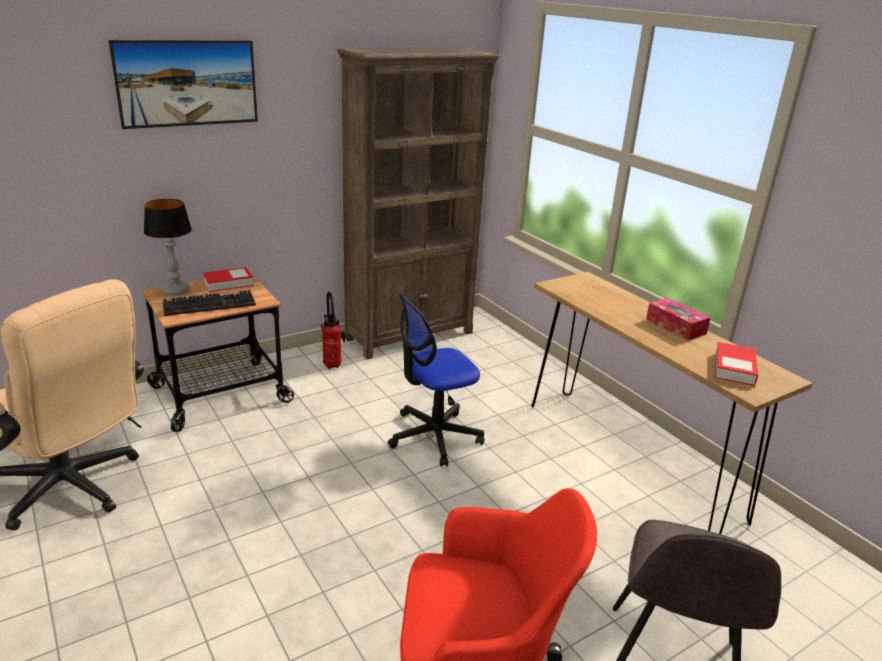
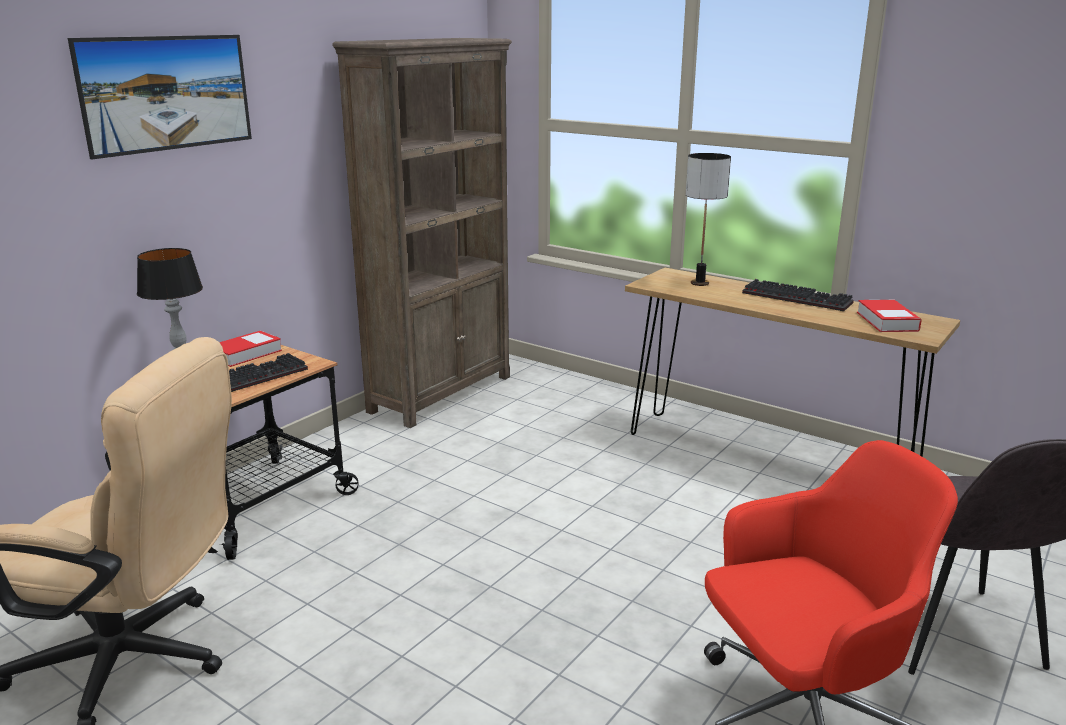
camera: 20 degrees left, 5 degrees down
fire extinguisher [321,292,345,369] -> none
office chair [388,293,484,467] -> none
tissue box [646,298,711,340] -> keyboard [742,279,854,311]
none -> table lamp [686,153,731,286]

